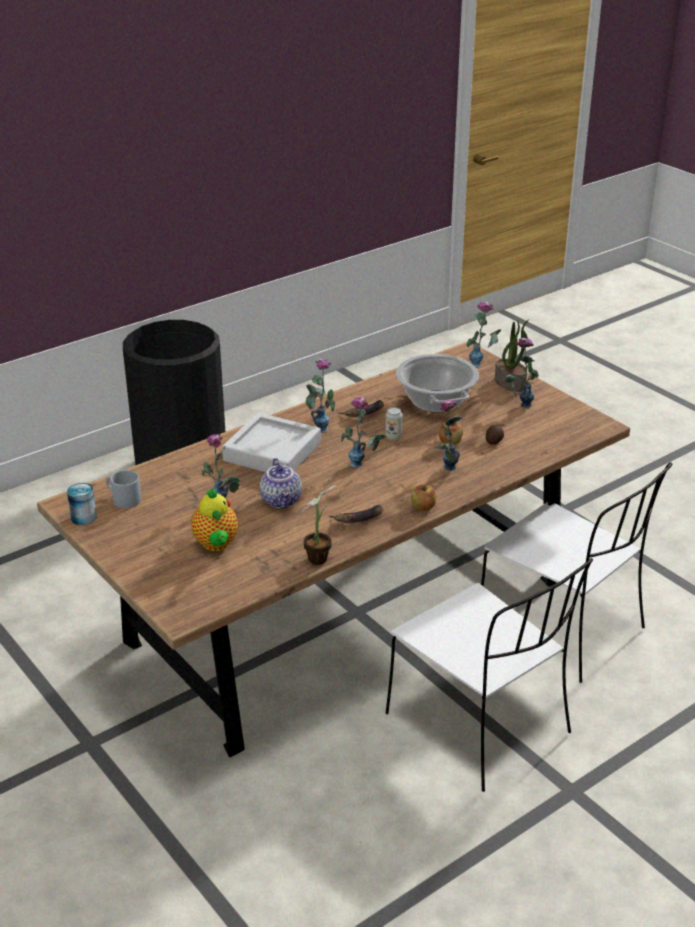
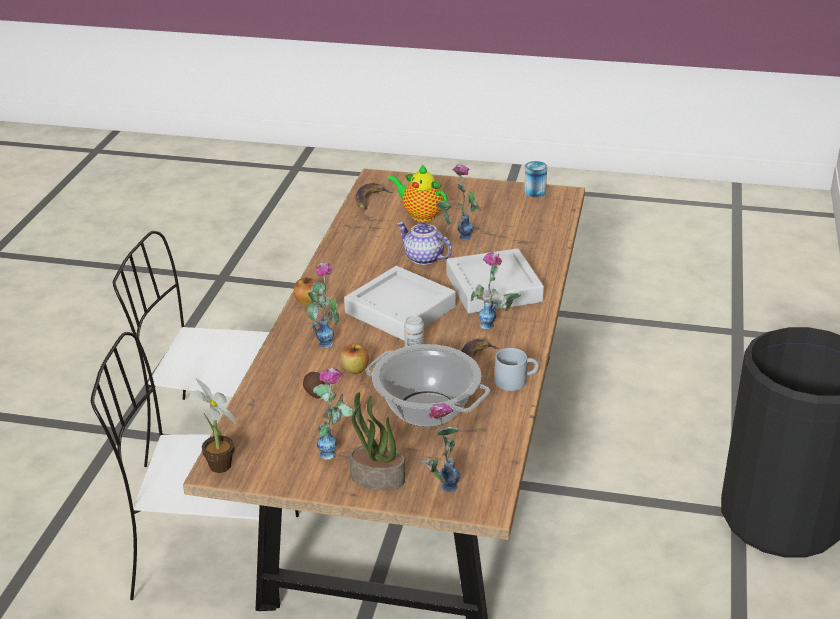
camera: 140 degrees right, 0 degrees up
grey mug [106,470,141,508] -> grey mug moved to [495,348,538,391]
potted plant [297,485,336,565] -> potted plant moved to [190,379,237,473]
banana [328,505,383,523] -> banana moved to [355,183,393,210]
vase [341,397,386,468] -> grey tray [344,266,456,341]

